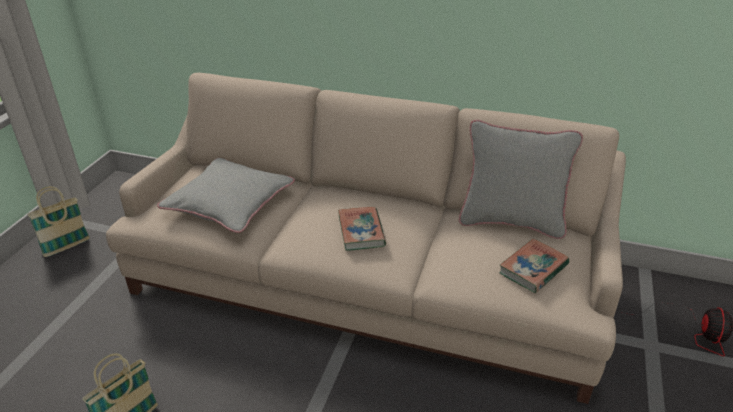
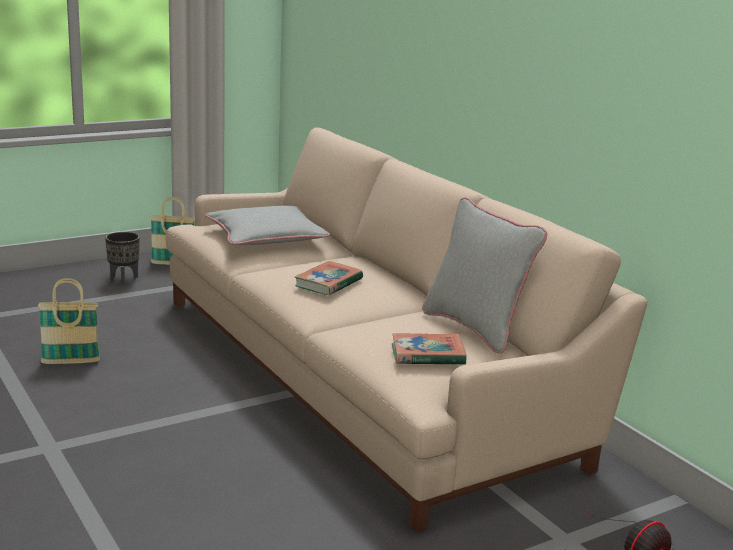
camera: 40 degrees right, 15 degrees down
none -> black planter [105,232,140,285]

